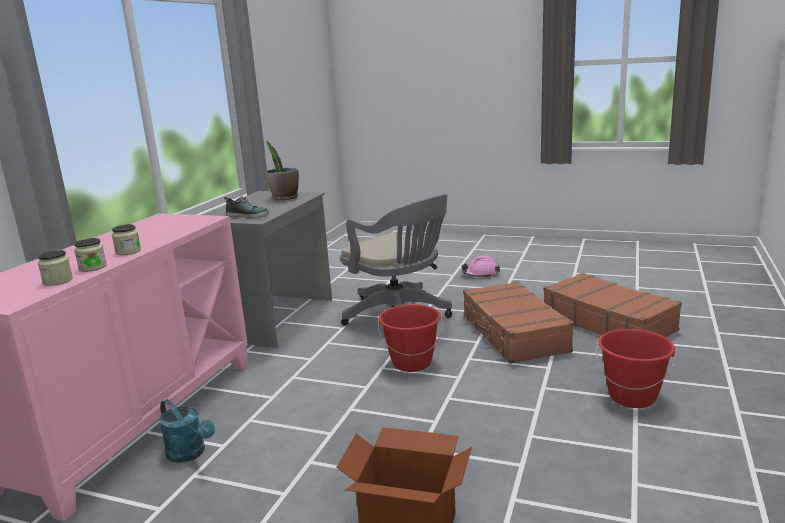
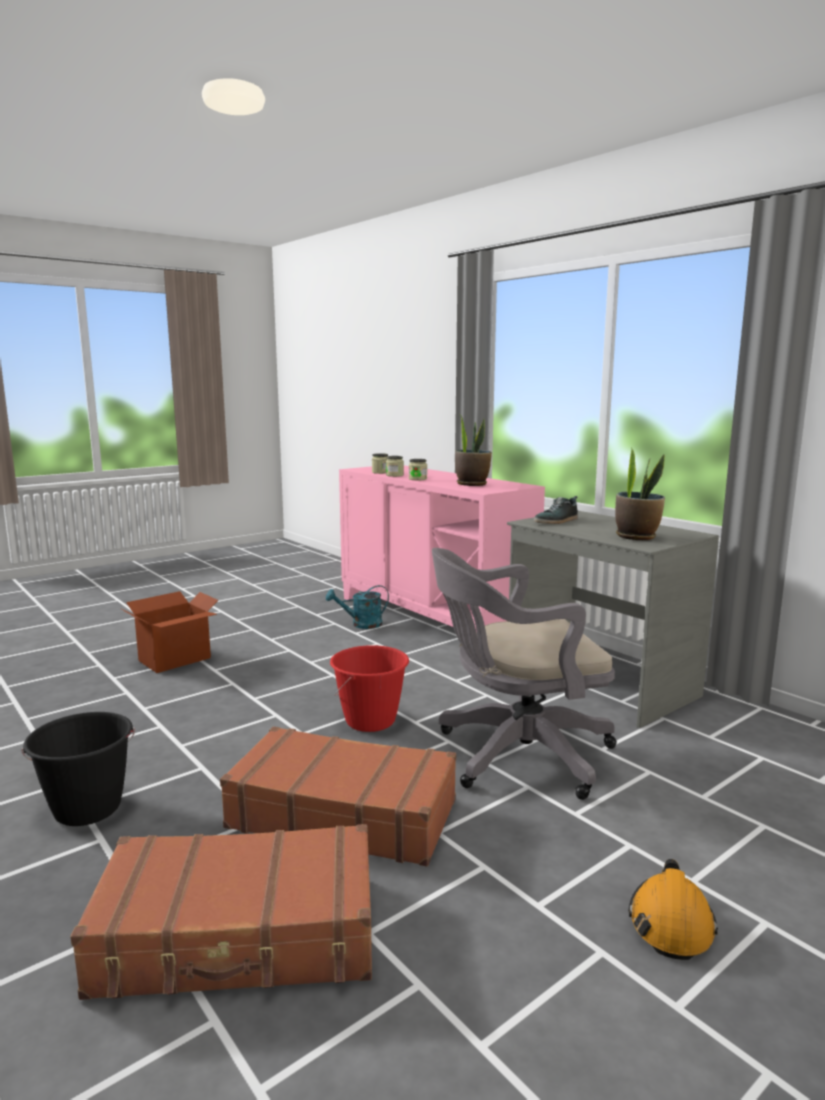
camera: 120 degrees right, 5 degrees down
pink hard hat [462,256,500,277] -> orange hard hat [628,859,718,960]
red bucket [596,329,676,408] -> black bucket [21,712,135,826]
none -> potted plant [455,416,492,486]

